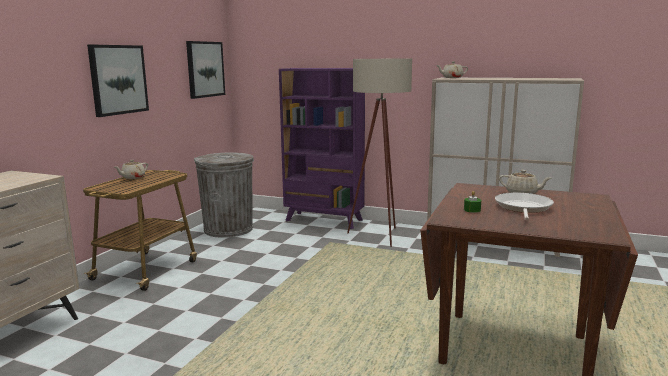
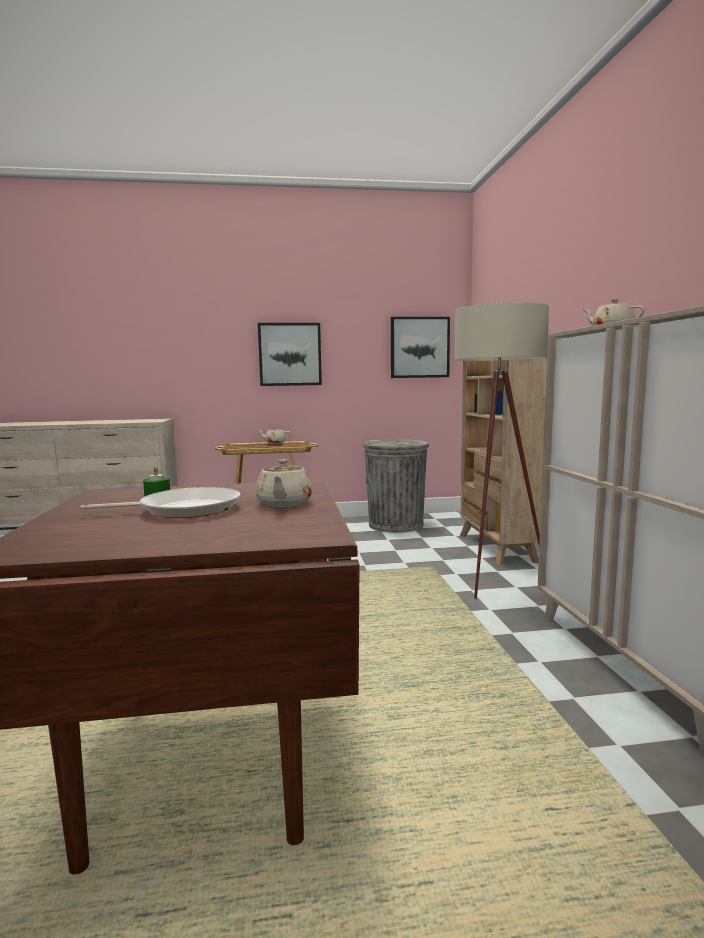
camera: 60 degrees right, 5 degrees down
purple bookcase [279,68,365,229] -> beige bookcase [460,330,551,566]

